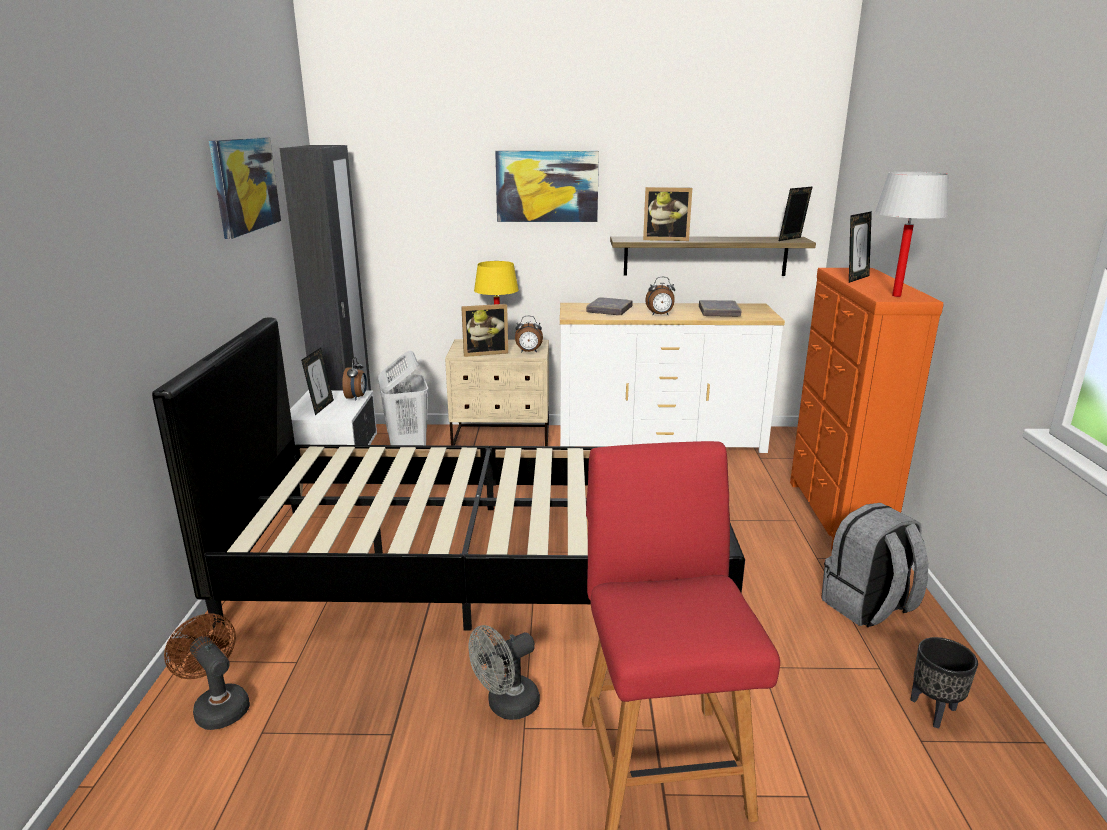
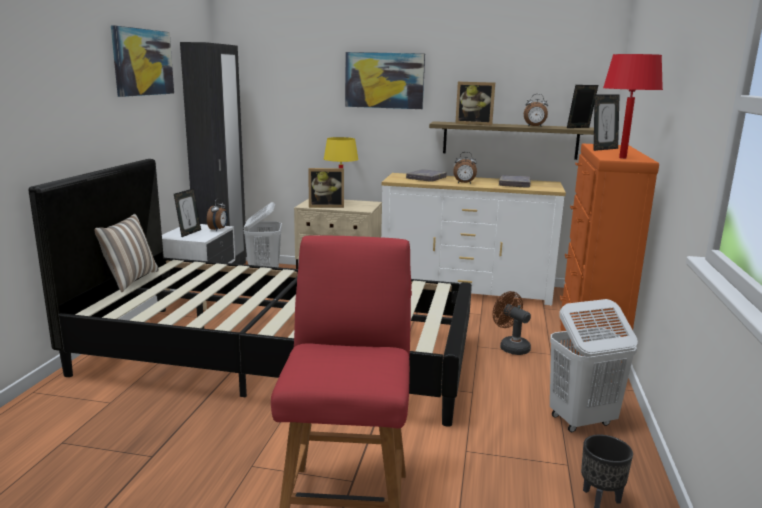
camera: 10 degrees right, 5 degrees down
brown fan [164,614,250,730] -> brown fan moved to [493,291,531,355]
grey fan [469,625,540,720] -> none
alarm clock [515,316,543,353] -> alarm clock moved to [524,94,548,127]
grey backpack [821,503,929,627] -> white laundry basket [550,299,638,432]
white table lamp [875,172,949,297] -> red table lamp [603,54,663,159]
none -> pillow [94,214,159,292]

